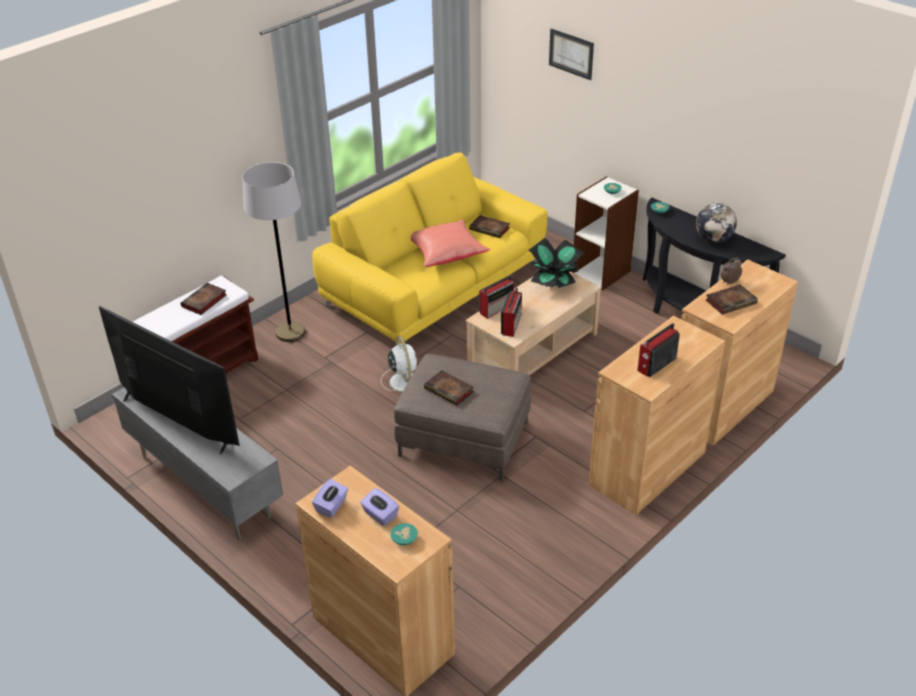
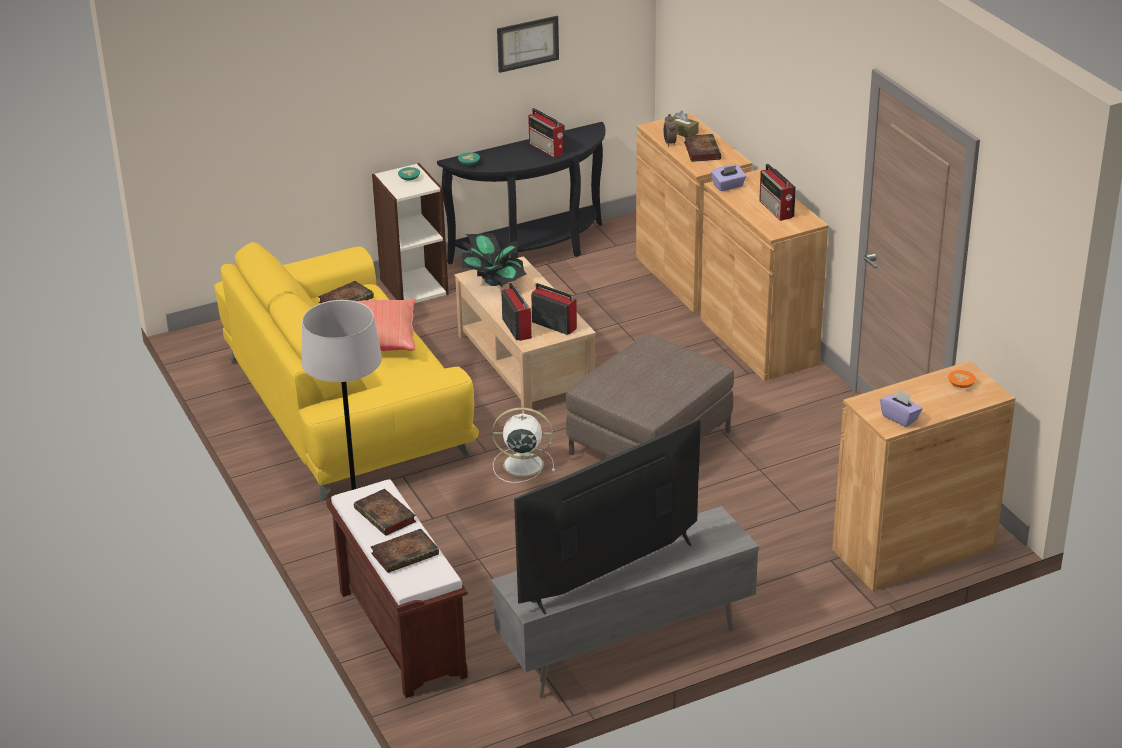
camera: 70 degrees left, 5 degrees down
purple tissue box [360,488,399,526] -> purple tissue box moved to [711,165,746,191]
turquoise bowl [390,523,418,545] -> orange bowl [948,370,976,388]
book [424,370,474,406] -> book moved to [371,529,439,573]
picture [549,28,594,80] -> picture moved to [497,16,559,73]
globe [696,203,737,243] -> radio [528,108,565,158]
none -> brown tissue box [673,111,699,137]

